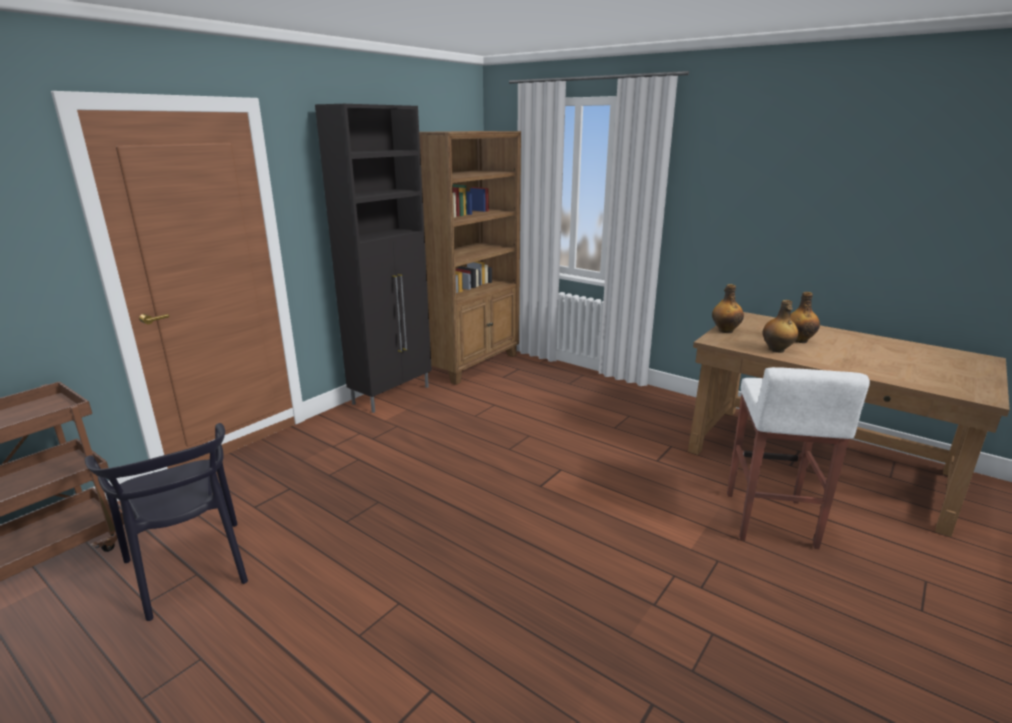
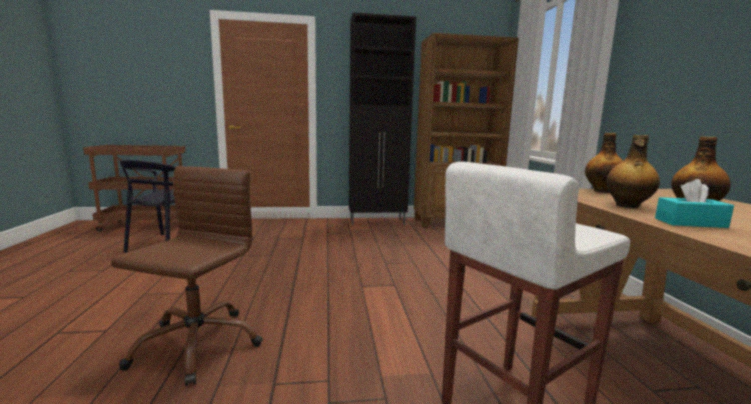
camera: 45 degrees right, 10 degrees down
none -> brown office chair [111,166,262,386]
none -> turquoise tissue box [655,179,734,228]

